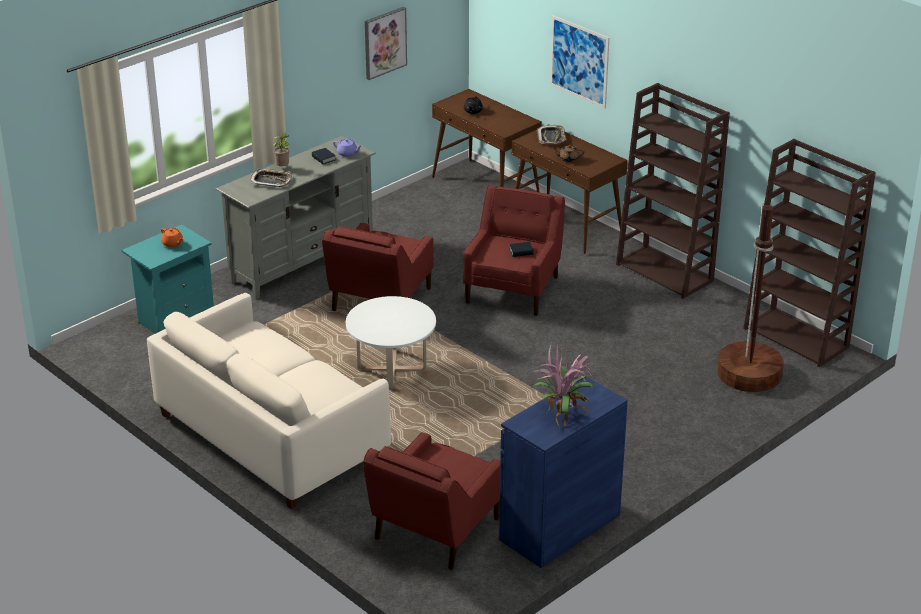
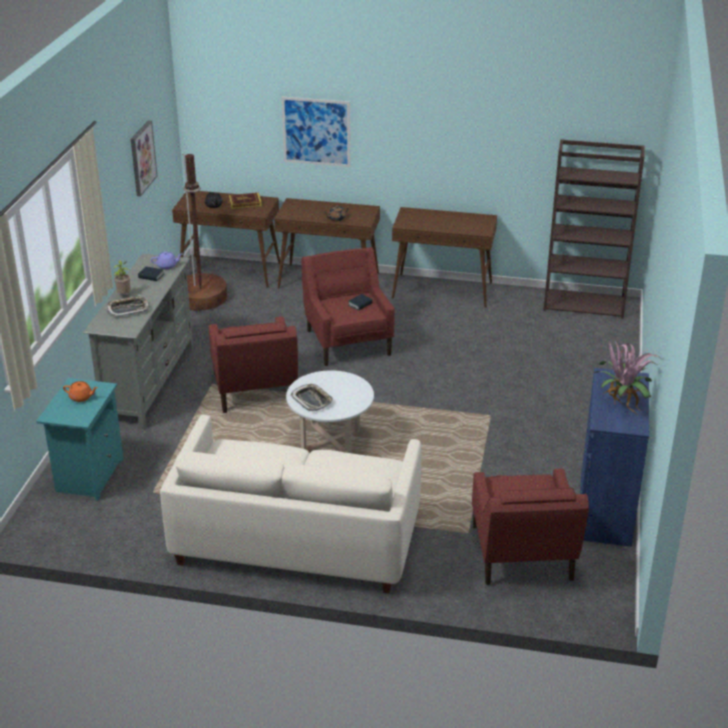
camera: 35 degrees left, 0 degrees up
tray [537,125,566,144] -> tray moved to [290,384,334,411]
brown bookcase [616,83,730,299] -> brown console table [392,207,497,308]
brown floor lamp [717,203,784,392] -> brown floor lamp moved to [183,154,227,311]
none -> book [229,193,262,209]

